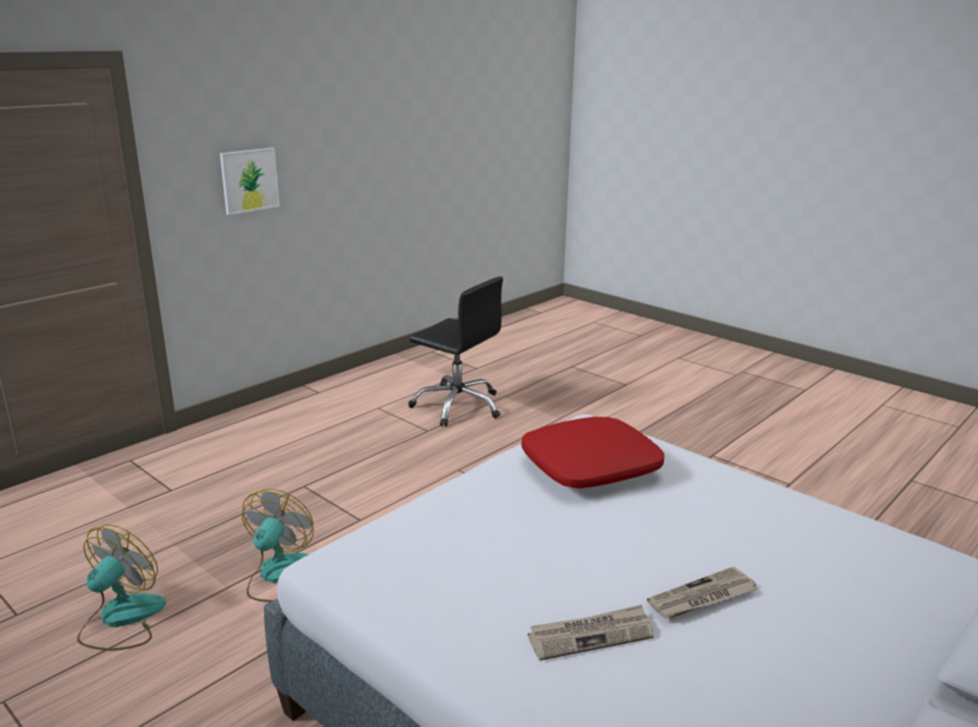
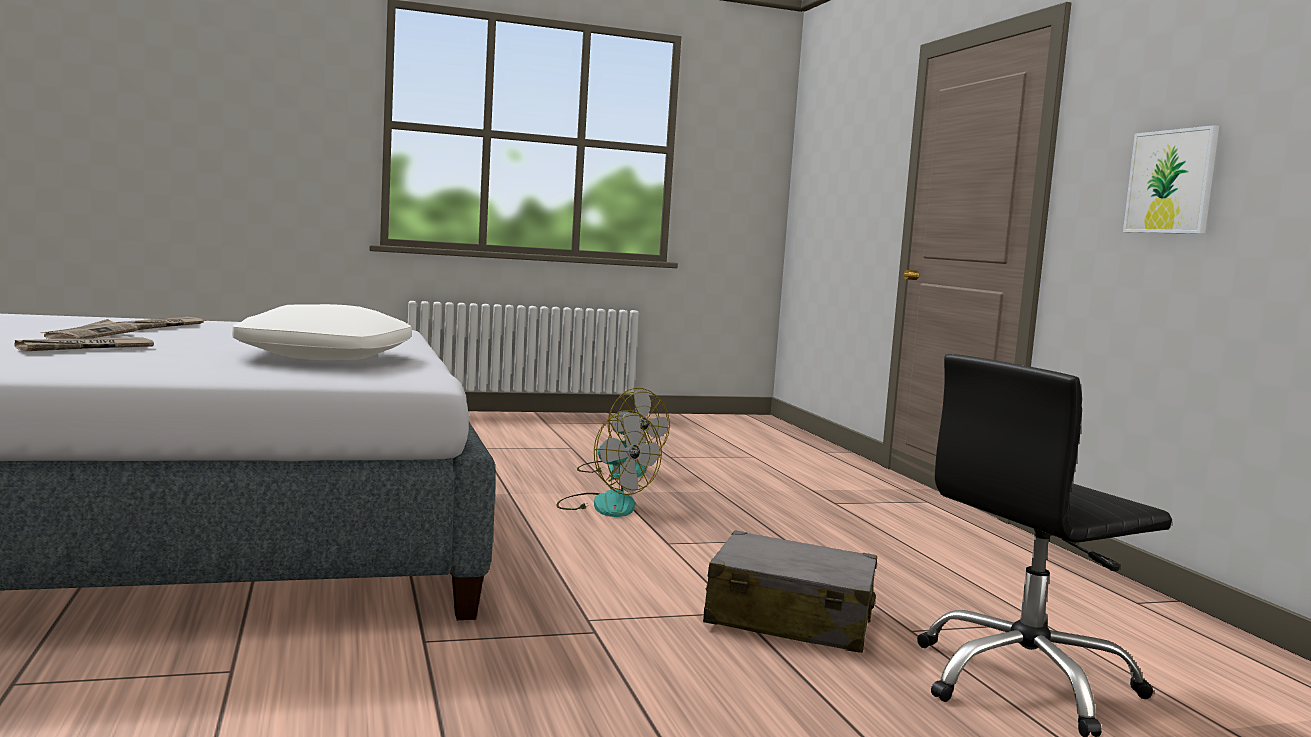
camera: 120 degrees right, 15 degrees down
red pillow [521,417,664,488] -> white pillow [232,304,412,360]
none -> newspaper [14,337,154,351]
none -> grey suitcase [703,530,877,653]

